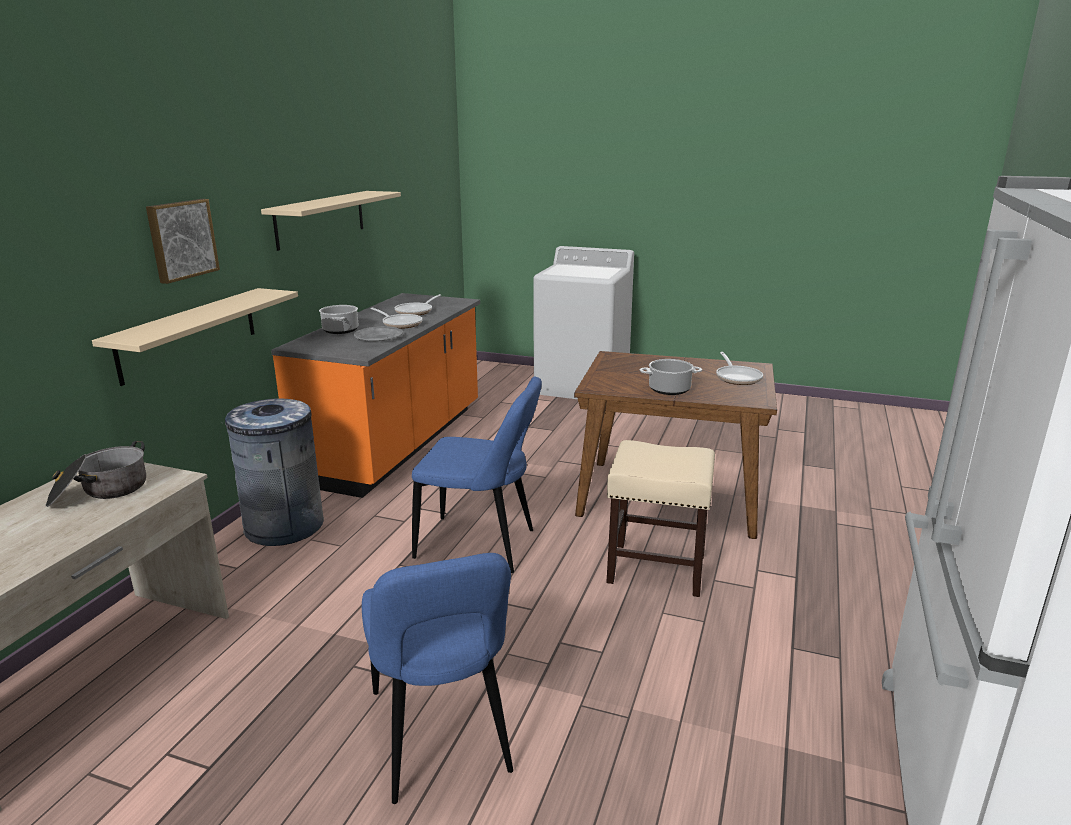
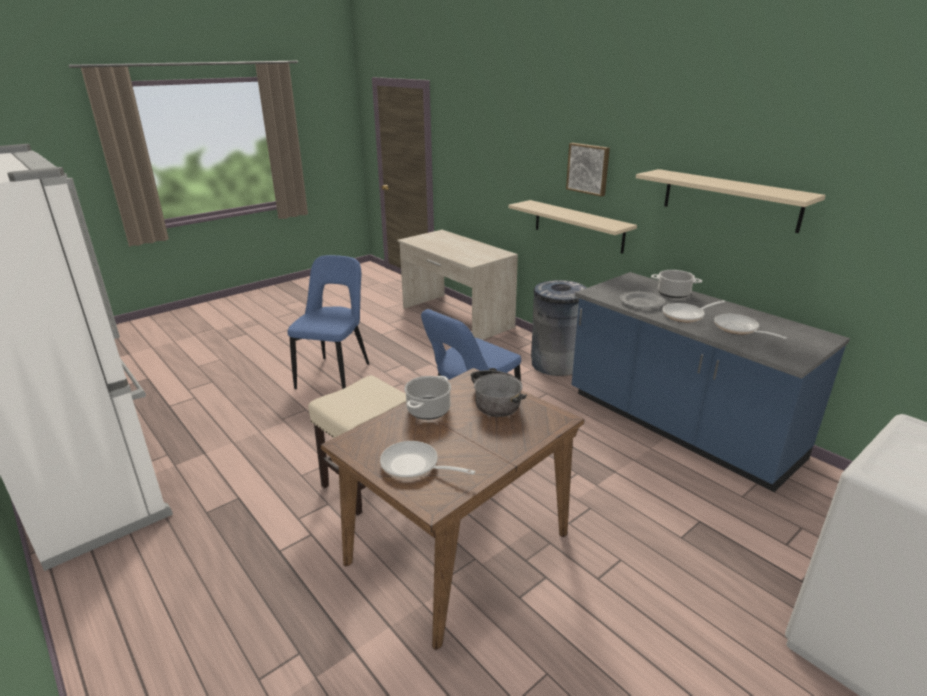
camera: 120 degrees right, 5 degrees up
cooking pot [46,441,146,507] -> cooking pot moved to [470,368,527,417]
orange counter [271,293,480,498] -> blue counter [572,272,850,492]
blue chair [362,553,513,804] -> blue chair turned 90 degrees clockwise [288,255,369,389]

